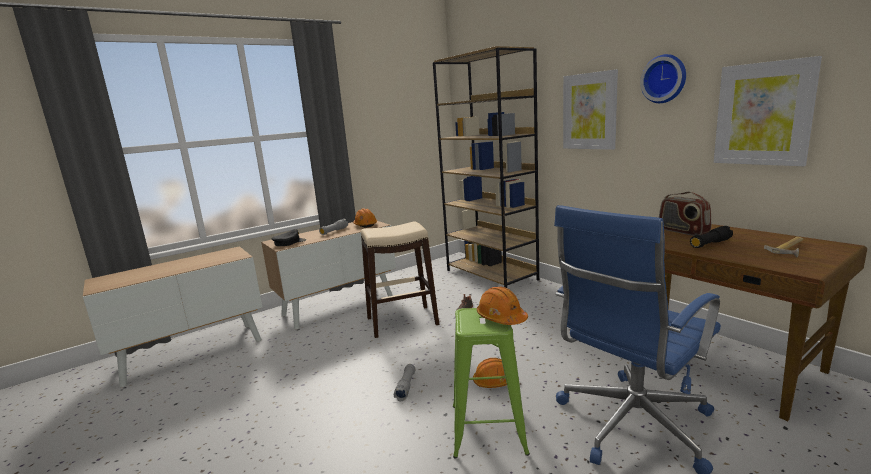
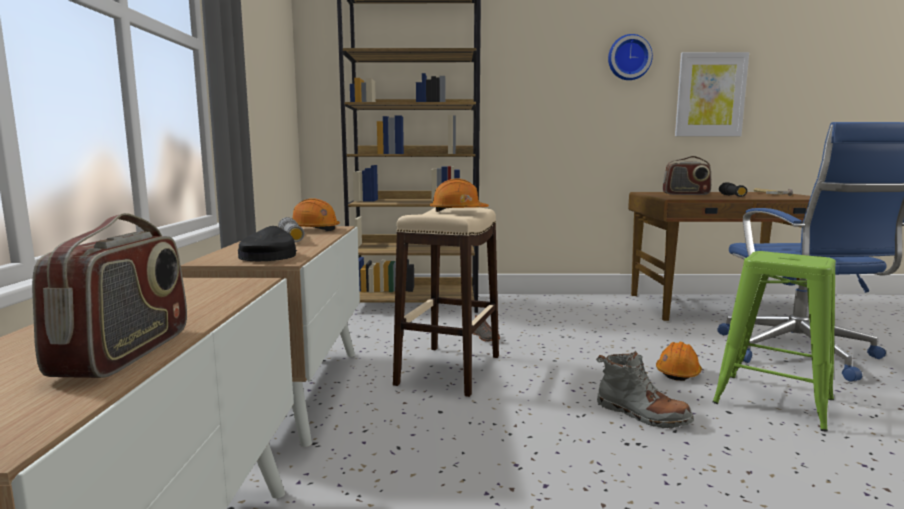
camera: 55 degrees left, 5 degrees down
grey flashlight [394,364,415,401] -> grey boot [596,351,694,428]
orange hard hat [477,287,528,325] -> orange hard hat moved to [430,179,489,212]
picture [563,69,618,150] -> none
none -> radio [32,213,187,378]

